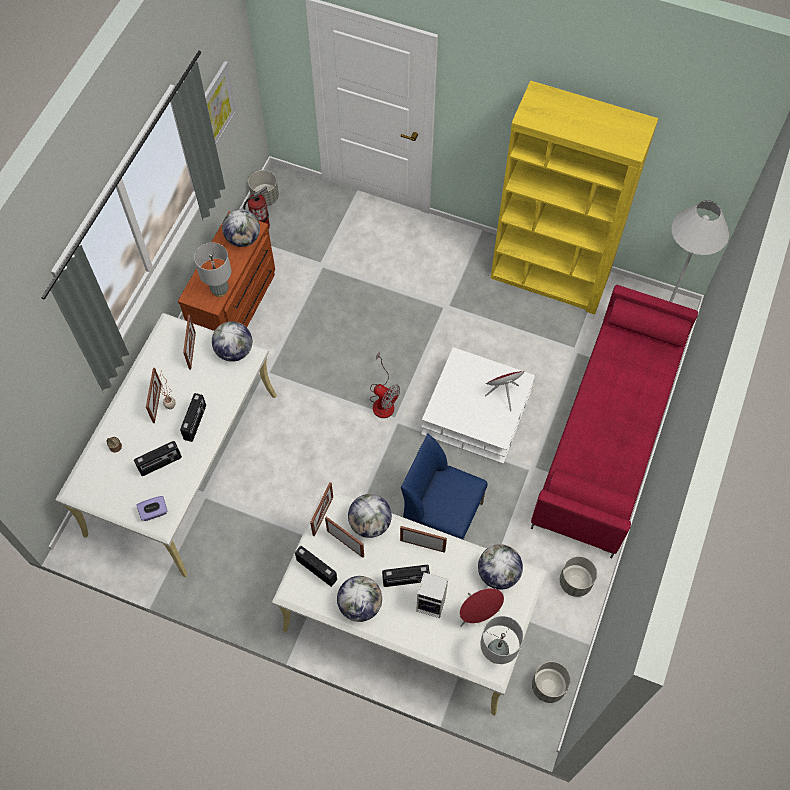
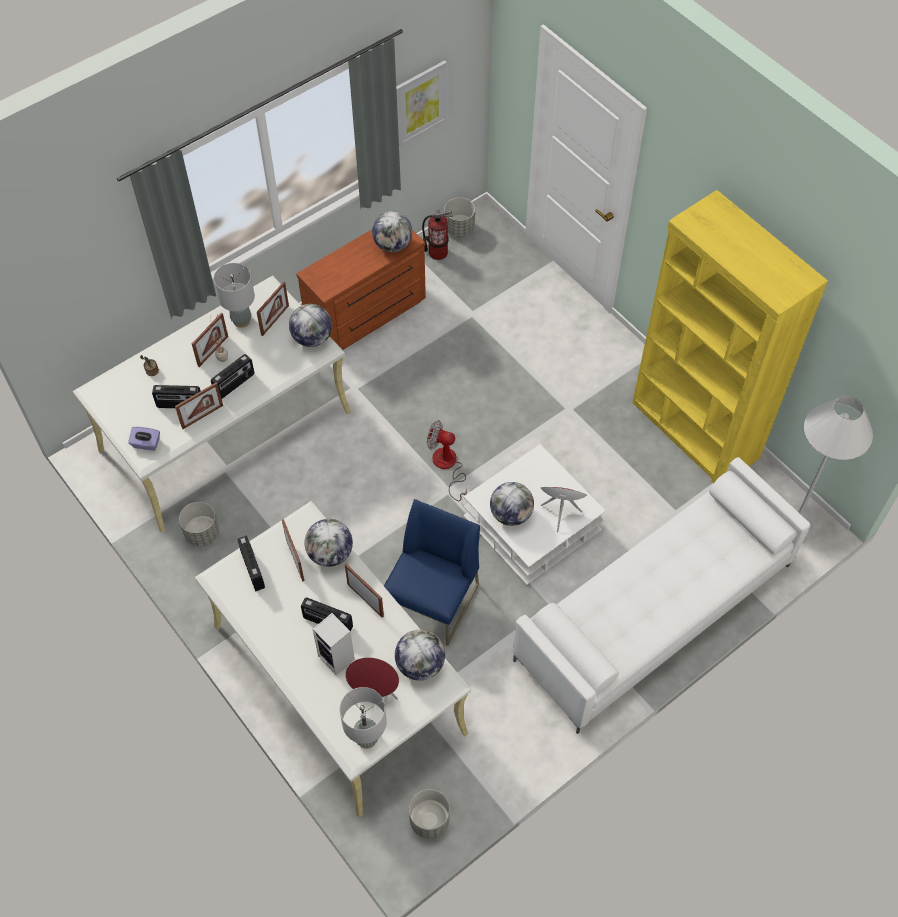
camera: 30 degrees right, 5 degrees down
grey table lamp [194,242,232,297] -> grey table lamp moved to [214,263,255,328]
picture frame [310,482,333,537] -> picture frame moved to [175,382,223,429]
globe [337,576,382,622] -> globe moved to [490,482,534,526]
fan [370,351,400,418] -> fan turned 135 degrees clockwise [427,420,467,501]
blue chair [401,433,488,540] -> blue chair turned 60 degrees clockwise [384,499,480,646]
red sofa [531,285,698,558] -> white sofa [513,457,810,734]
grey planter [560,556,597,597] -> grey planter moved to [179,502,219,547]

